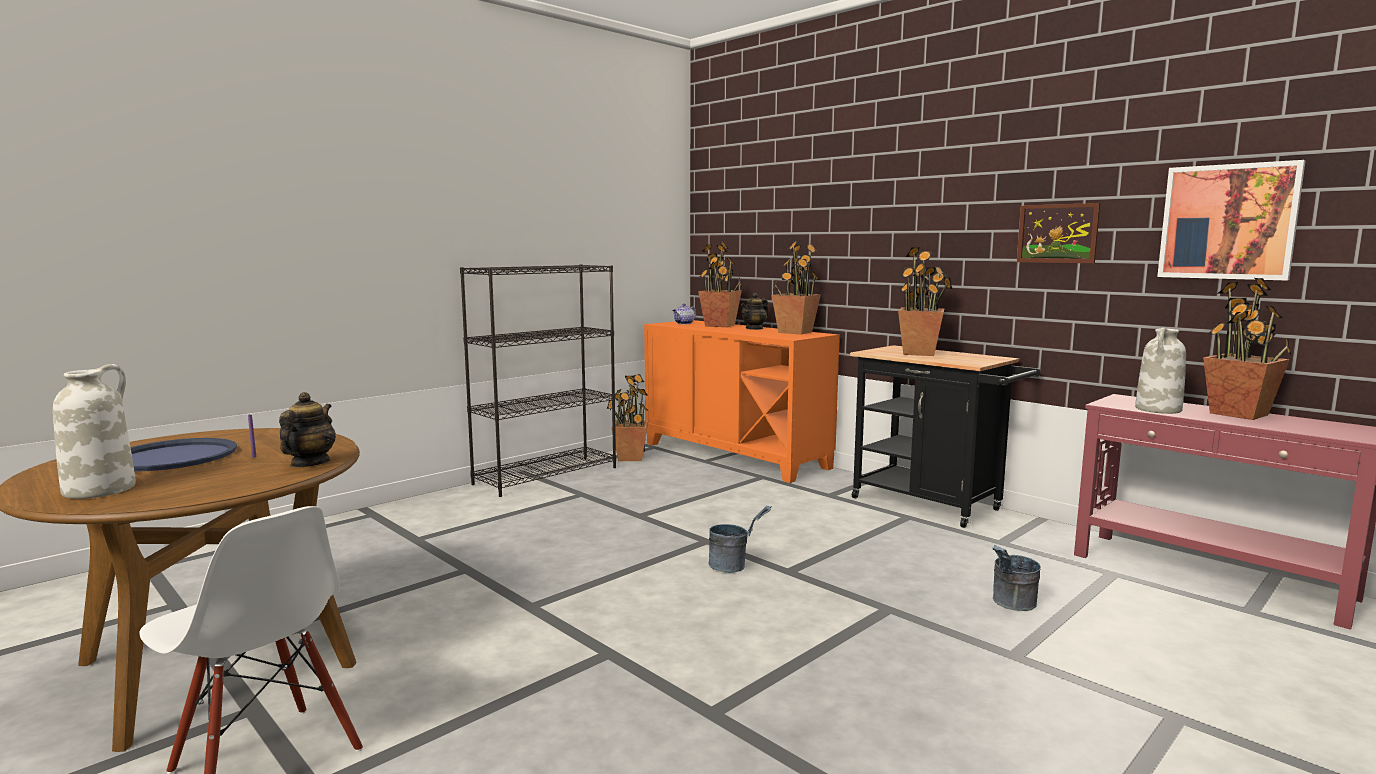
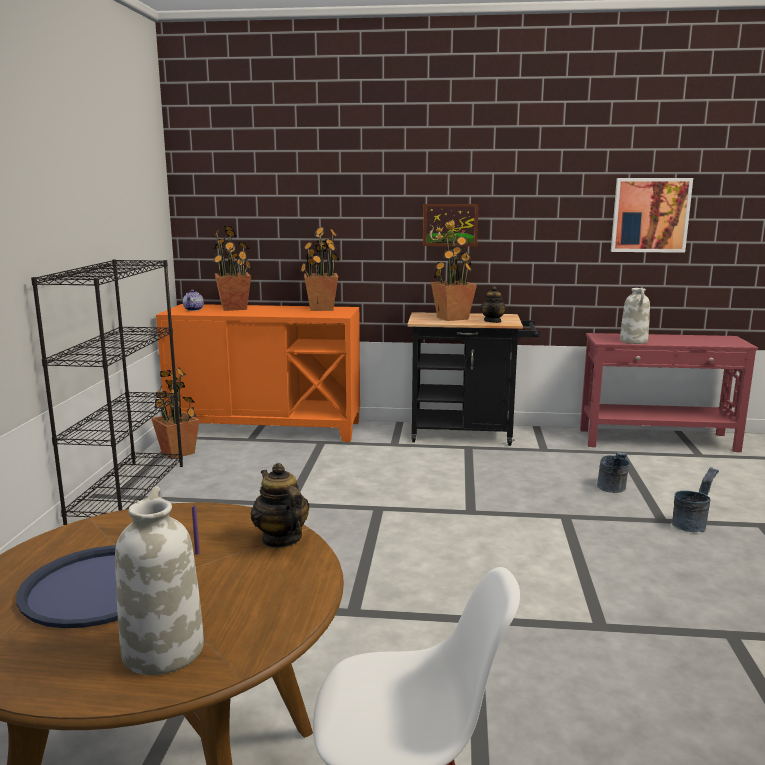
camera: 40 degrees left, 5 degrees up
grey bucket [709,506,772,573] -> grey bucket moved to [672,467,719,533]
teapot [741,293,769,330] -> teapot moved to [480,286,507,323]
picture [1017,203,1100,263] -> picture moved to [423,204,479,246]
potted plant [1203,278,1292,420] -> none

